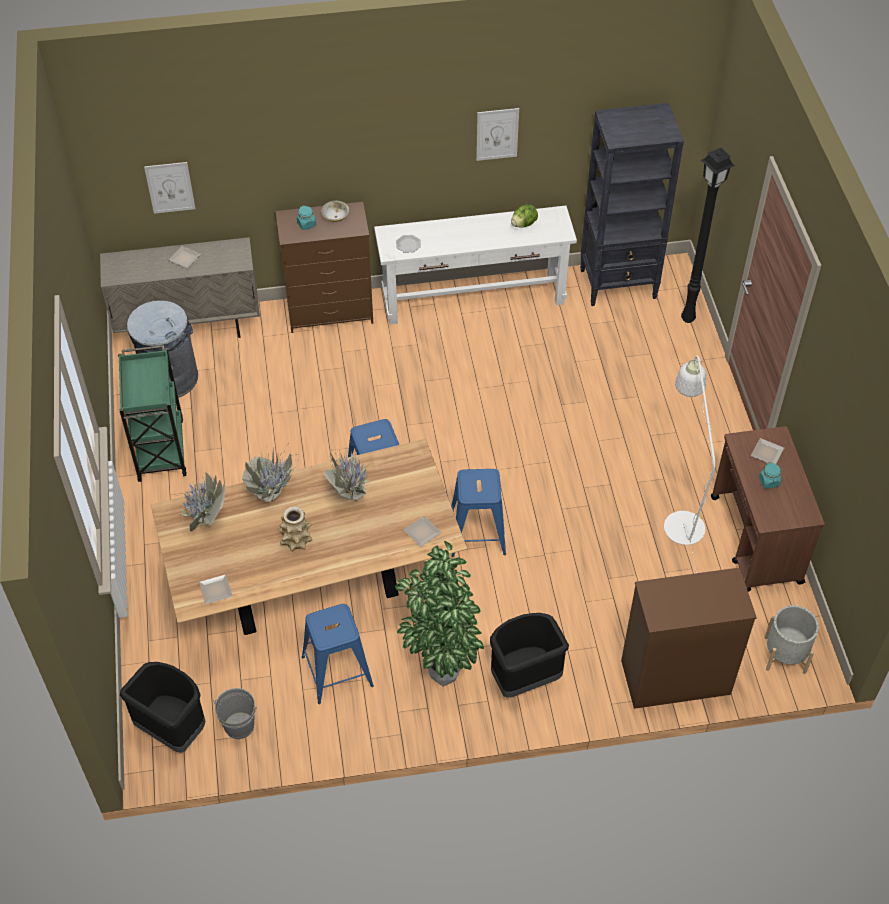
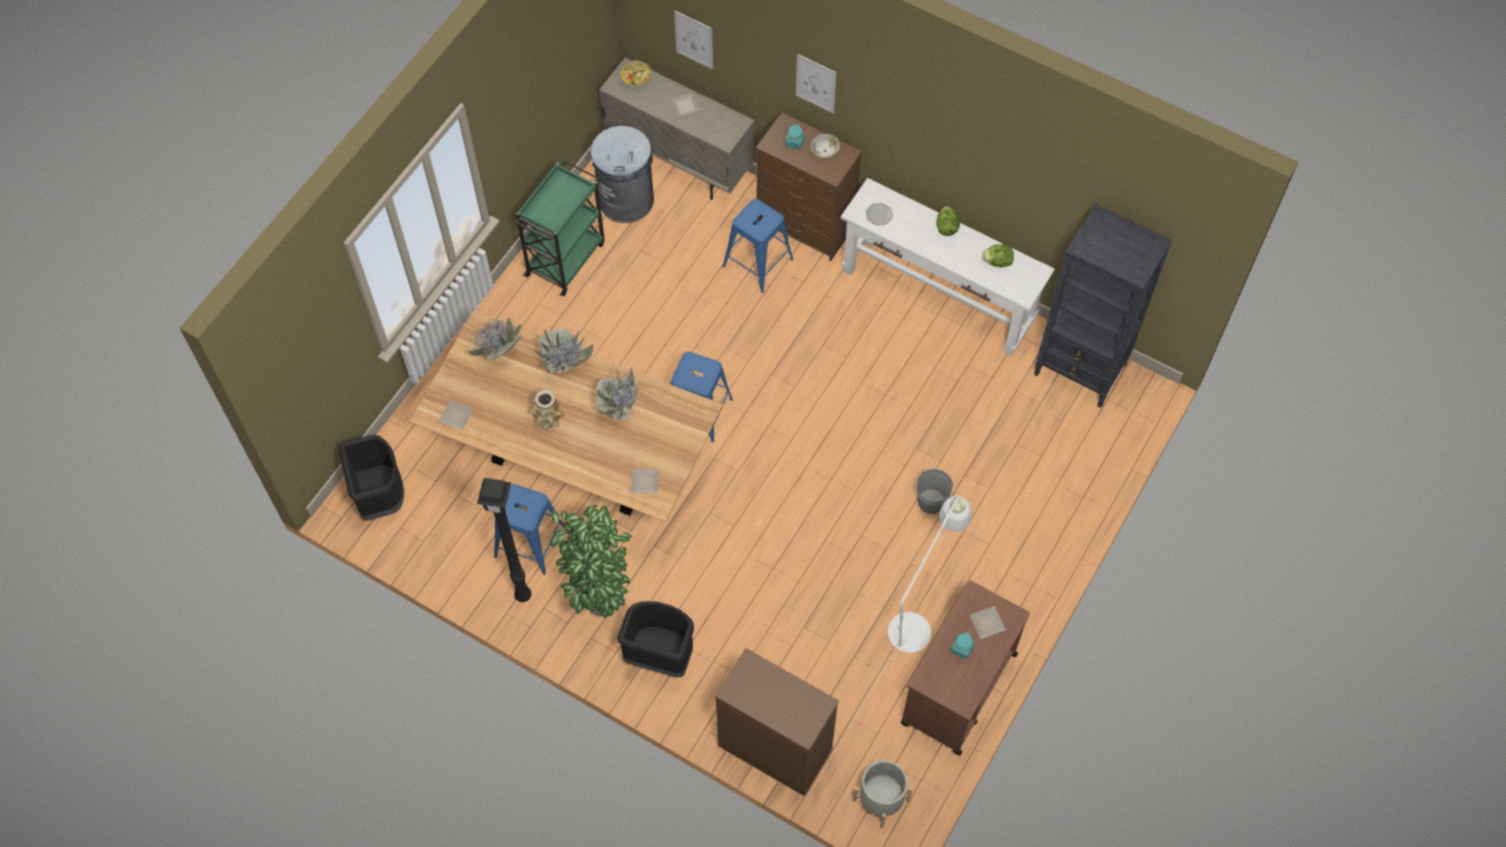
camera: 40 degrees right, 10 degrees up
grey bucket [213,688,258,739] -> grey bucket moved to [916,468,953,514]
blue stool [451,469,506,557] -> blue stool moved to [723,199,793,293]
picture [476,108,519,161] -> picture moved to [796,54,837,113]
black floor lamp [681,148,735,323] -> black floor lamp moved to [477,478,532,602]
none -> bowl [620,60,651,88]
none -> lettuce [936,206,960,236]

